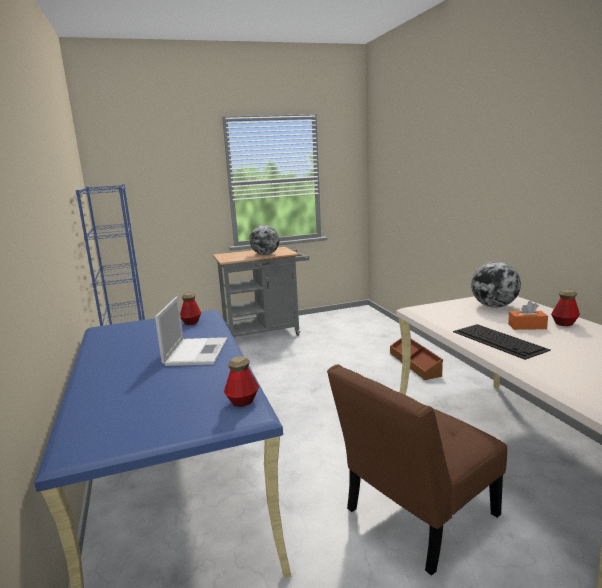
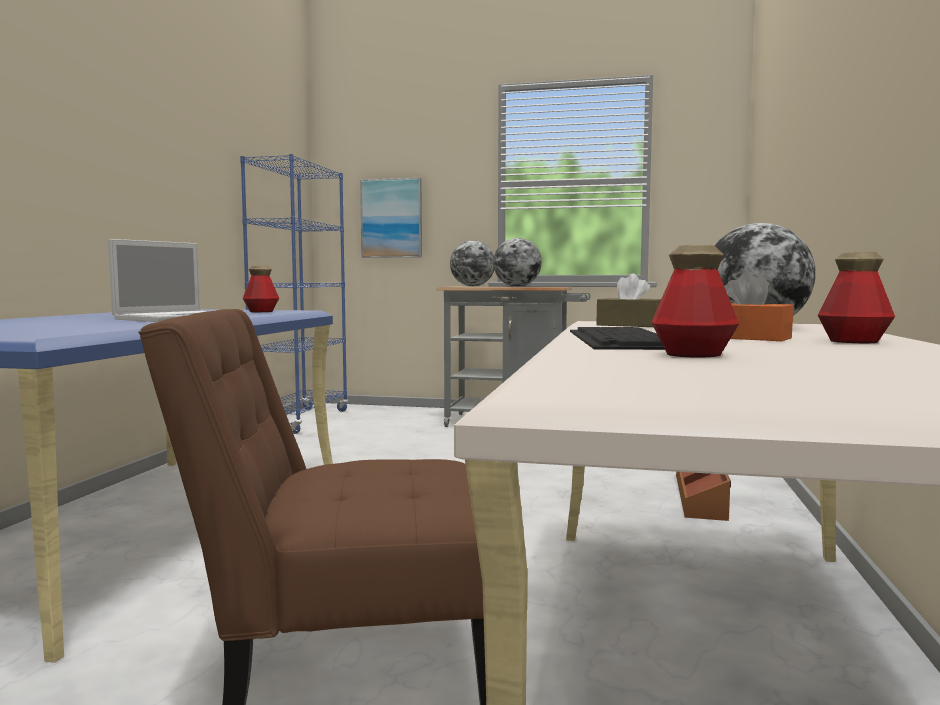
camera: 30 degrees right, 10 degrees down
bottle [224,356,259,407] -> bottle moved to [651,245,739,357]
none -> picture [360,178,422,258]
none -> globe [450,240,494,286]
none -> brown tissue box [596,273,661,327]

